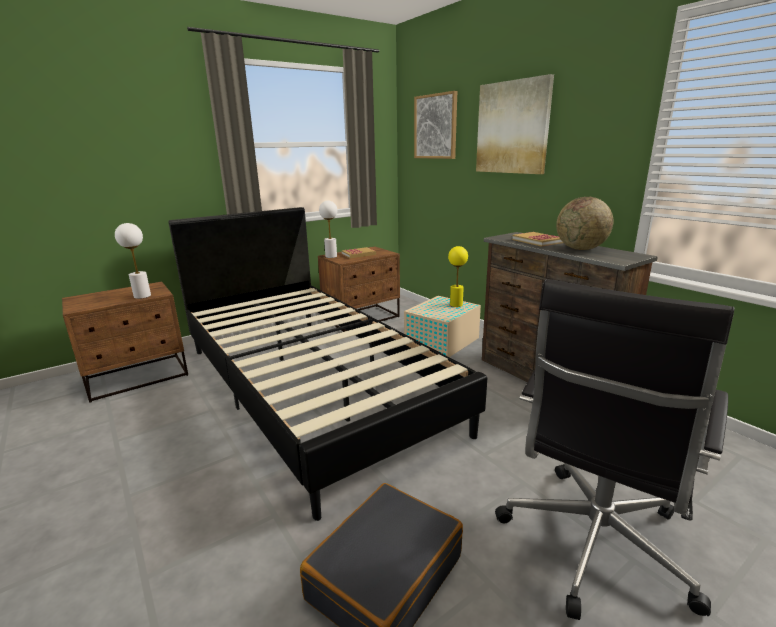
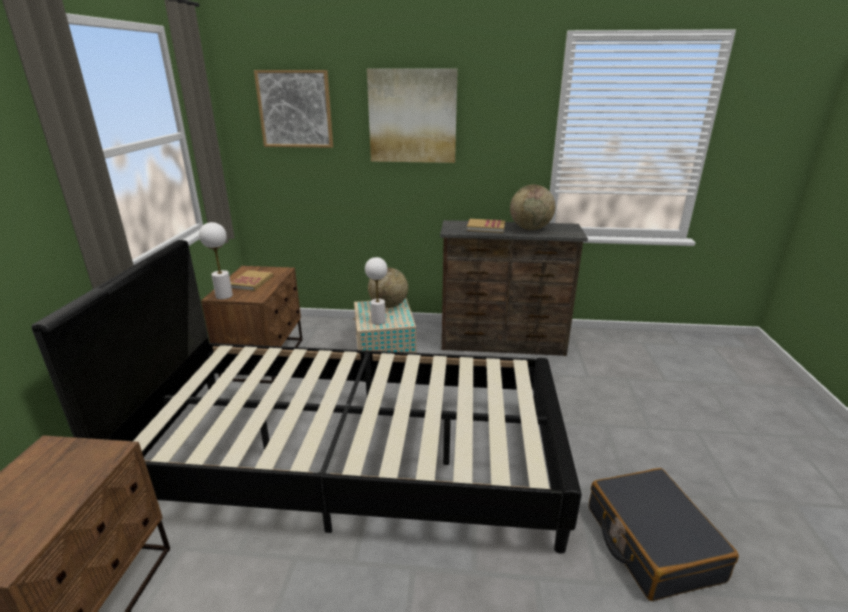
camera: 50 degrees left, 5 degrees up
white table lamp [115,223,151,299] -> white table lamp moved to [365,257,388,325]
yellow table lamp [448,246,468,307] -> globe [368,268,408,308]
black office chair [495,279,734,620] -> none

